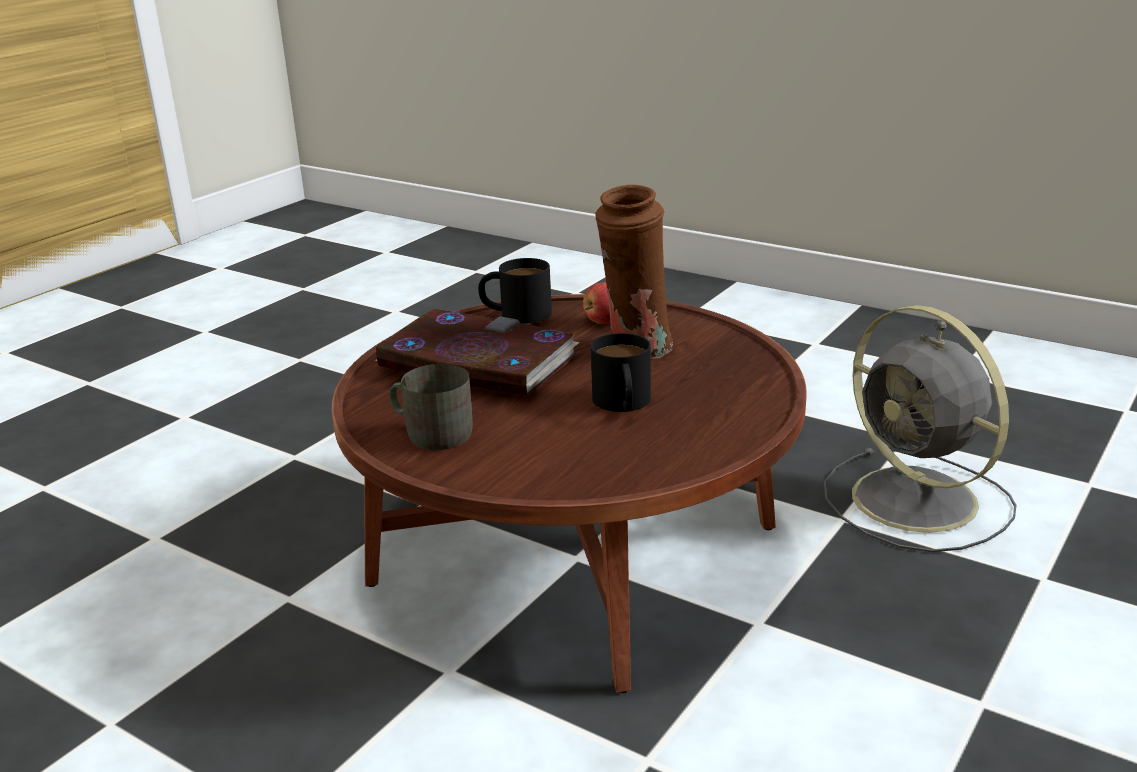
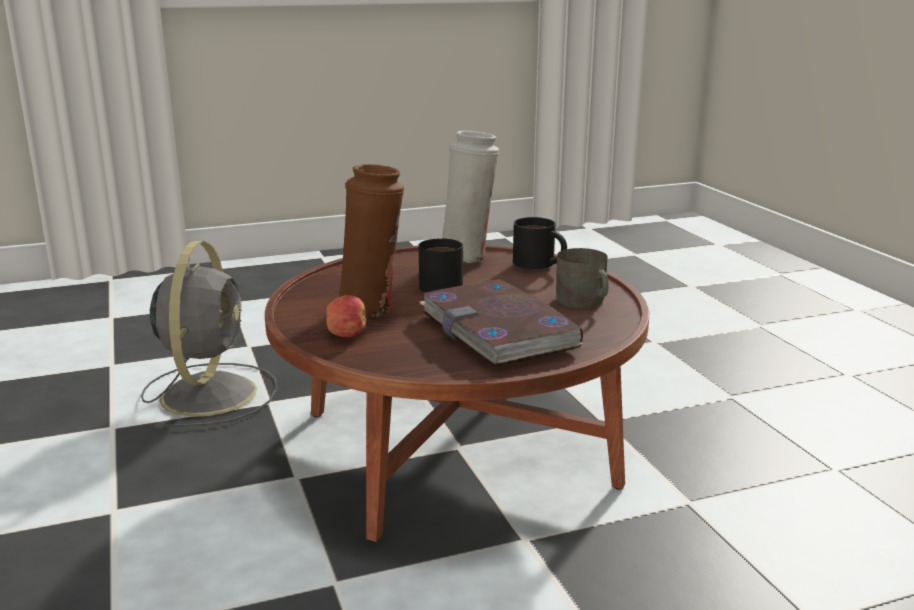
camera: 145 degrees left, 5 degrees down
black mug [478,258,552,324] -> black mug moved to [513,217,567,269]
none -> white vase [442,131,499,263]

